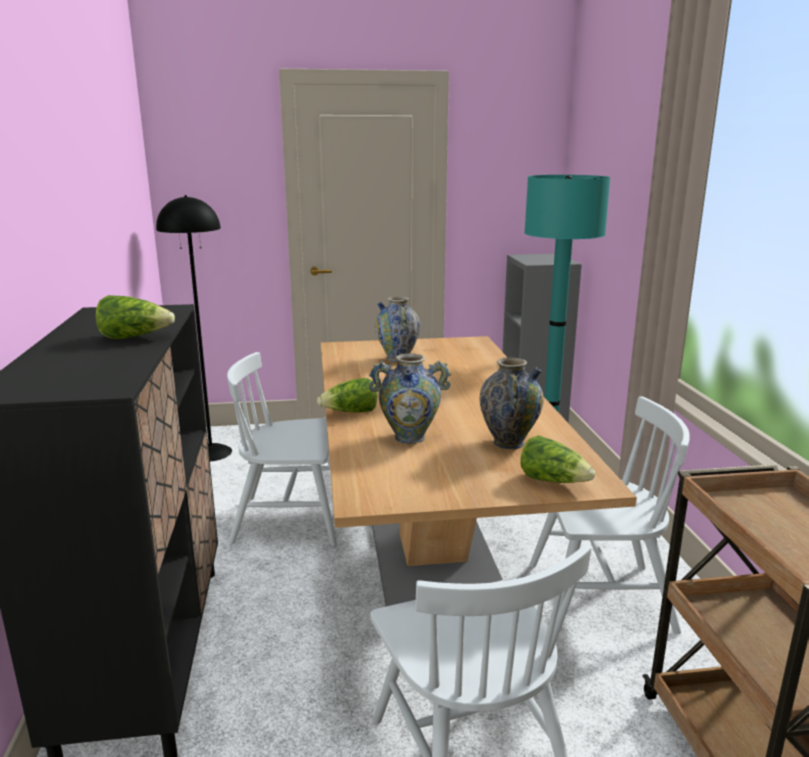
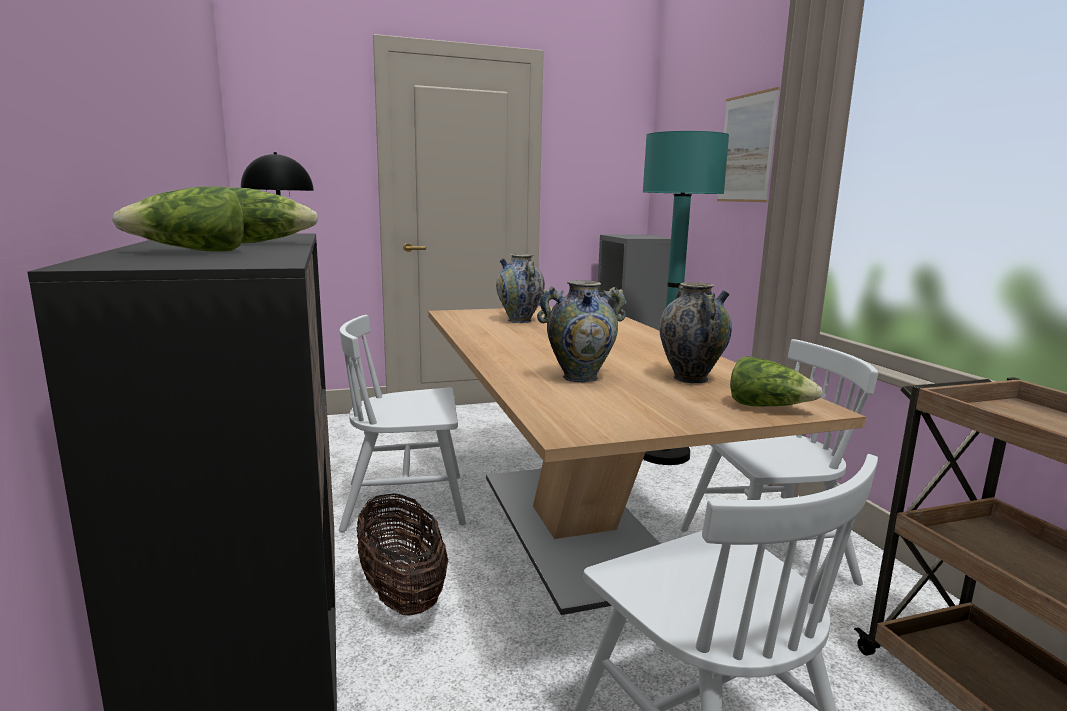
camera: 10 degrees left, 5 degrees down
lettuce [317,378,377,413] -> lettuce moved to [112,186,244,252]
none -> basket [356,493,448,616]
none -> picture [717,87,780,202]

